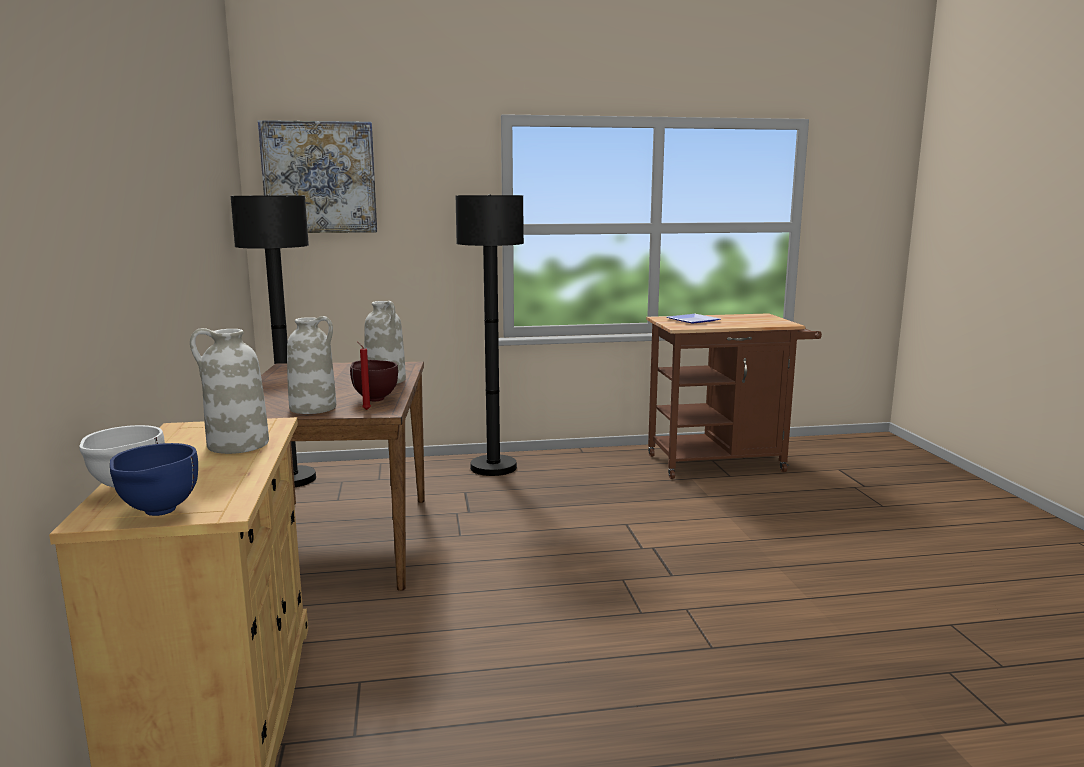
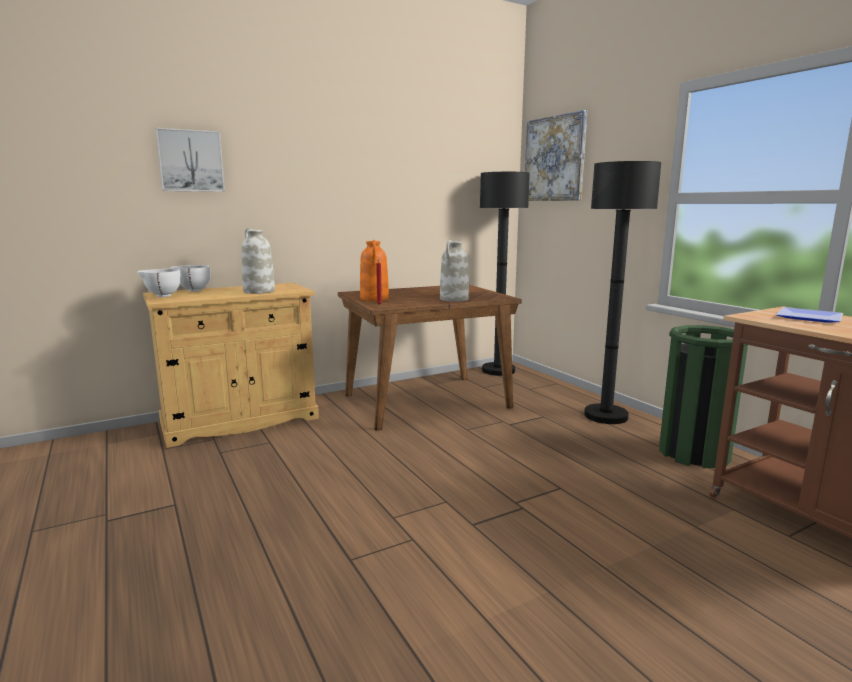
camera: 70 degrees right, 0 degrees up
blue bowl [110,443,198,516] -> white bowl [137,269,181,297]
white vase [287,316,336,414] -> orange vase [360,240,389,301]
brown bowl [350,360,398,401] -> none
none -> picture [155,128,225,192]
none -> green trash can [659,325,748,468]

